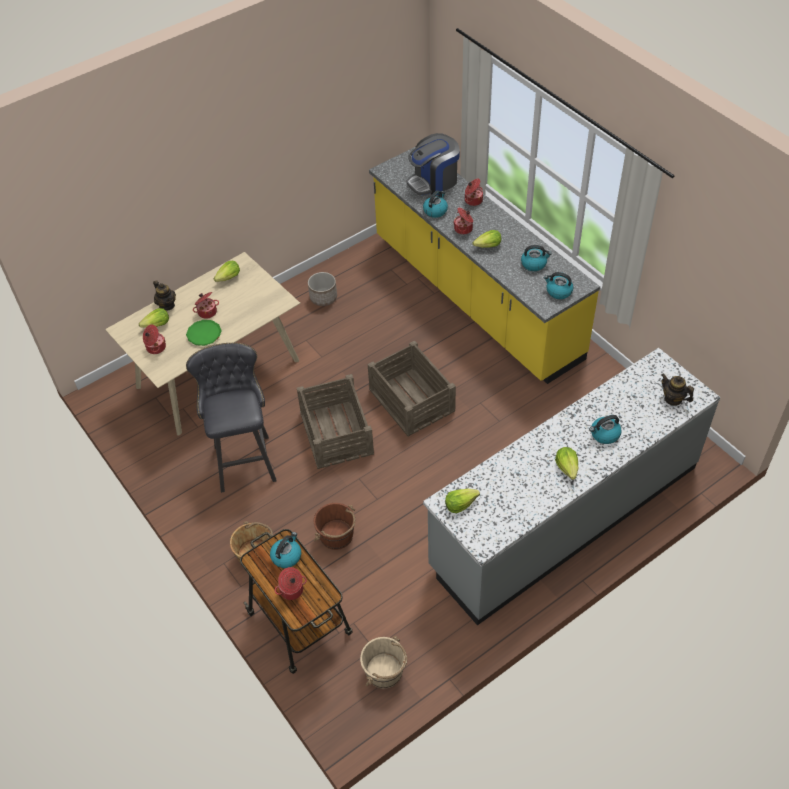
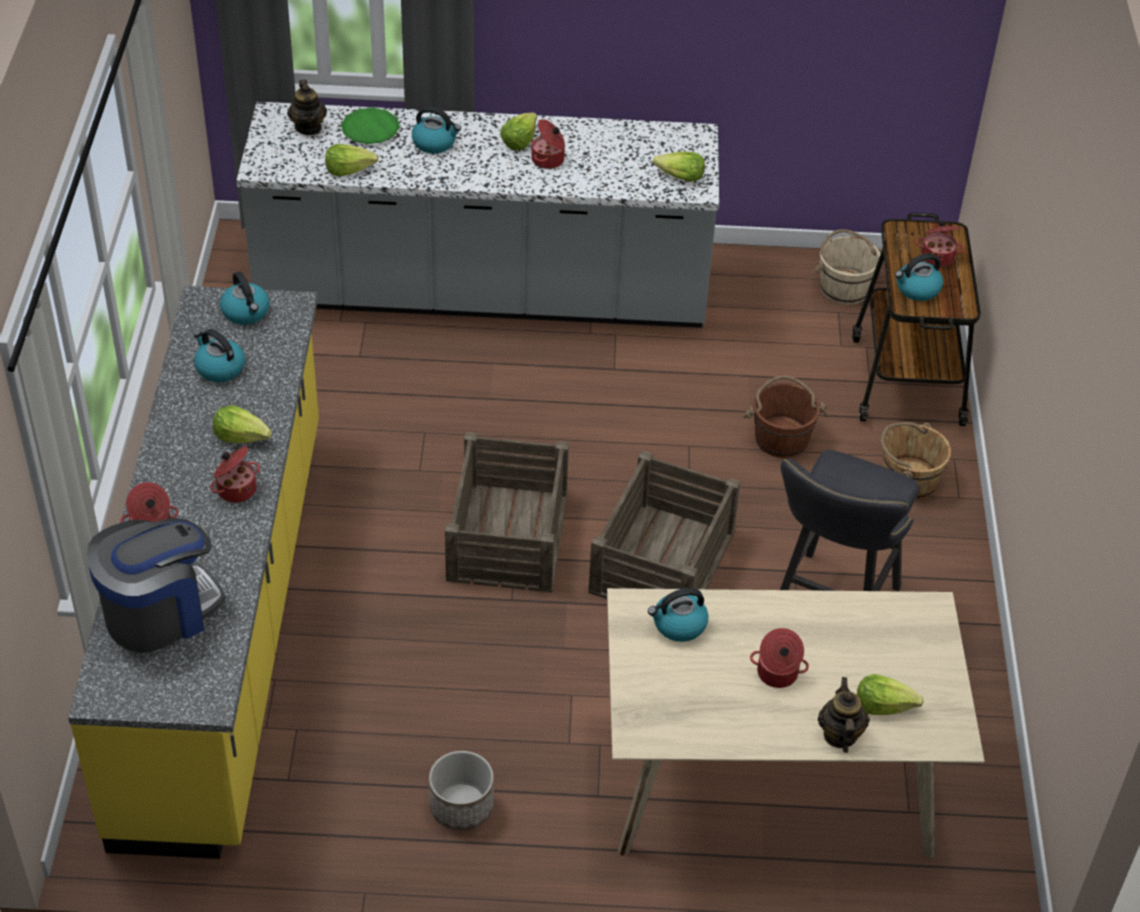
camera: 145 degrees left, 5 degrees down
cooking pot [143,325,166,354] -> cooking pot moved to [531,119,565,169]
green plate [186,320,222,346] -> green plate moved to [341,108,400,144]
lettuce [214,261,240,282] -> lettuce moved to [325,144,379,176]
coffee machine [406,133,460,195] -> coffee machine turned 45 degrees counterclockwise [87,518,225,653]
kettle [423,190,448,218] -> kettle moved to [648,588,708,642]

